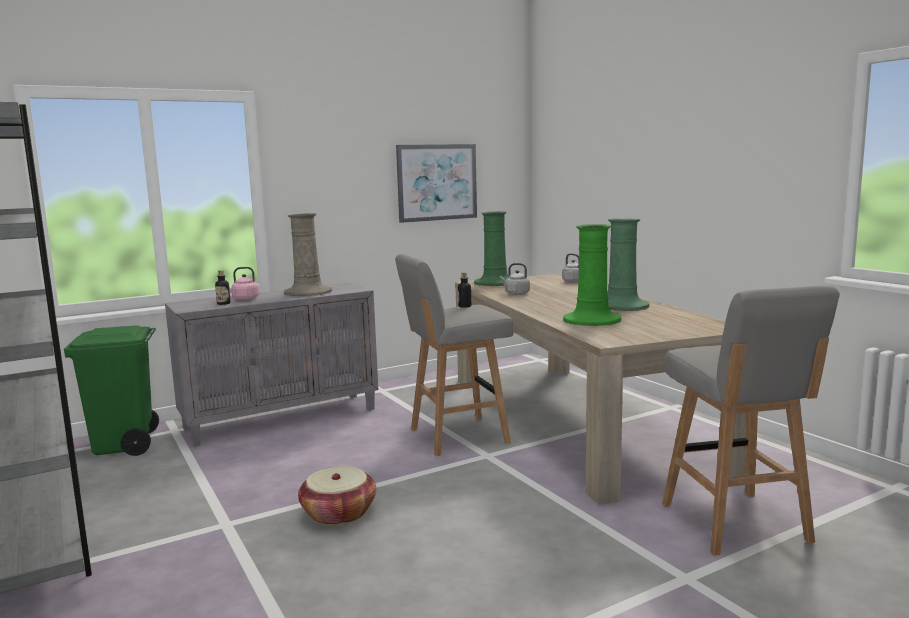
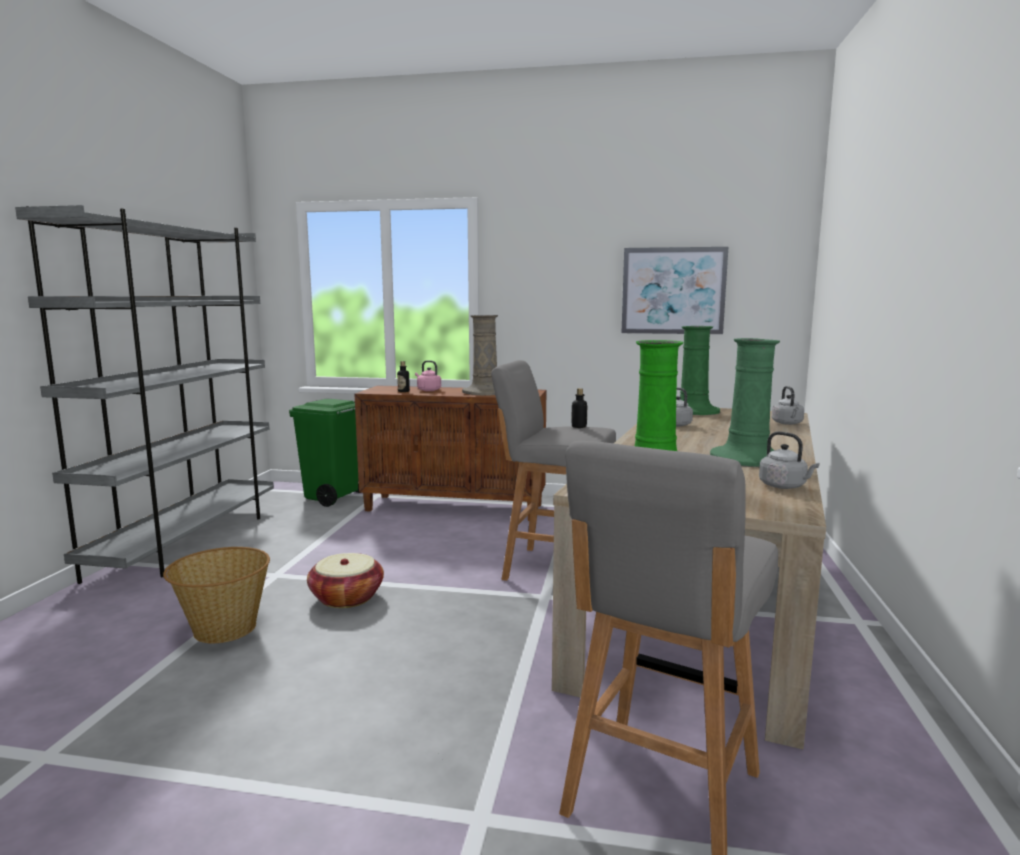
camera: 40 degrees right, 0 degrees up
grey cabinet [165,283,378,447] -> brown cabinet [354,385,546,521]
none -> basket [163,547,270,643]
none -> grey kettle [759,431,819,489]

